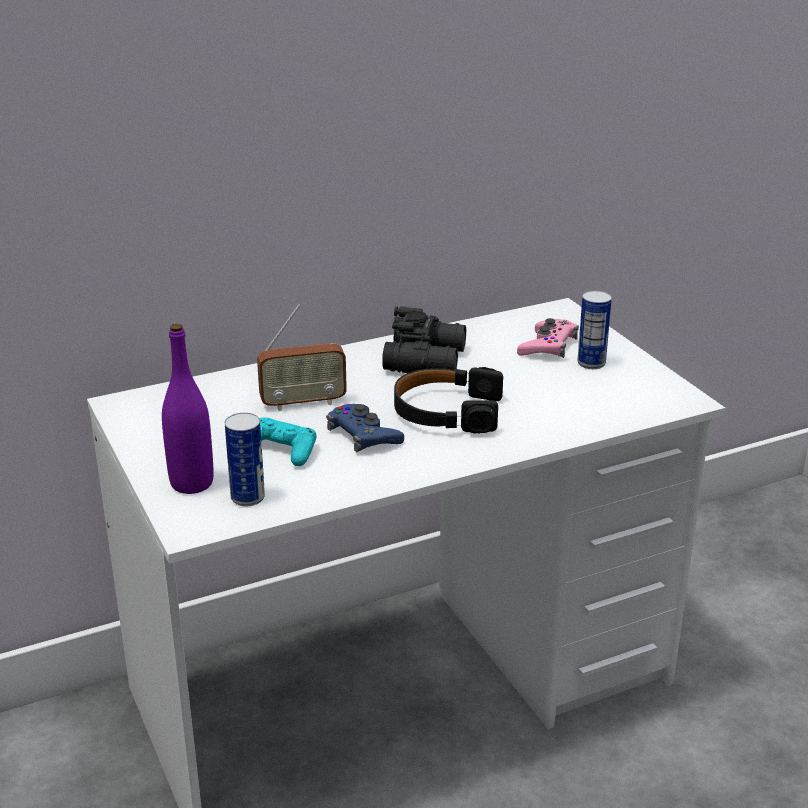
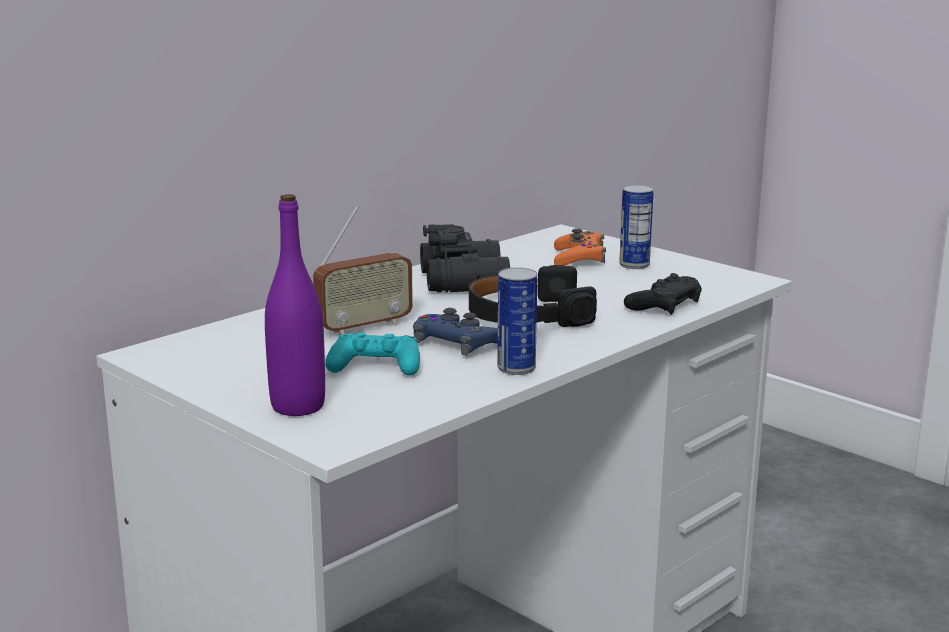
camera: 20 degrees left, 10 degrees down
can [225,413,265,506] -> can moved to [497,267,538,375]
pink game controller [517,318,579,358] -> orange game controller [554,228,606,266]
none -> black game controller [624,273,702,315]

